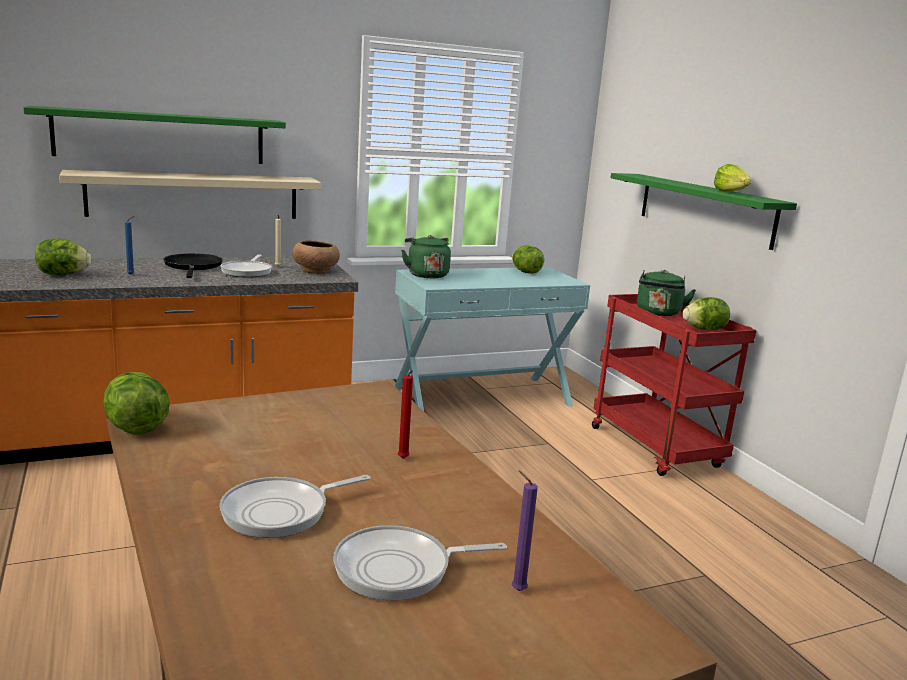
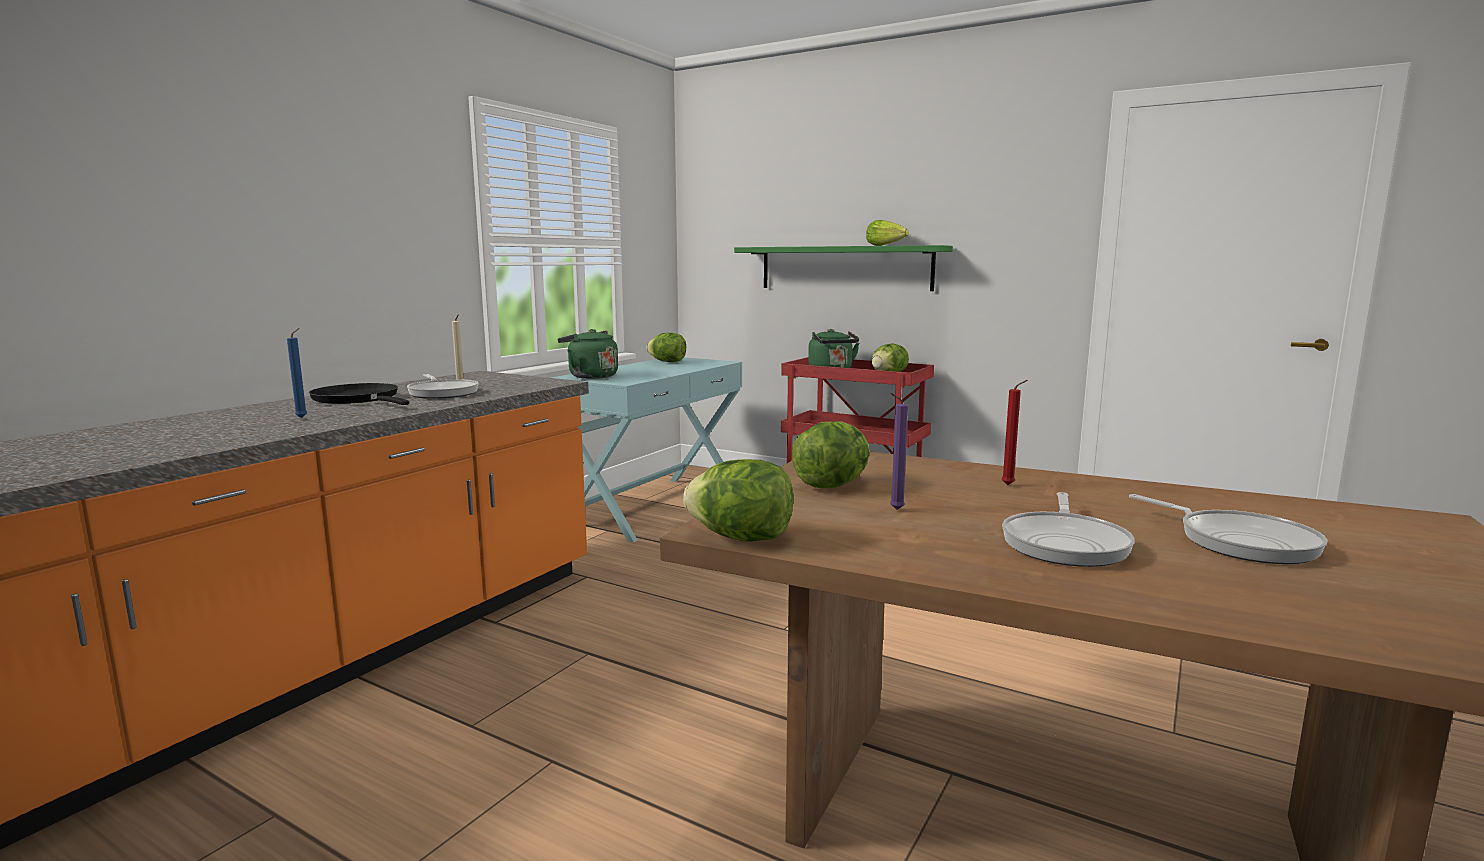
camera: 35 degrees left, 5 degrees down
green shelf [24,106,286,164] -> none
lettuce [35,239,91,275] -> lettuce moved to [791,421,870,488]
beige shelf [59,170,321,219] -> none
brown bowl [292,240,340,274] -> none
frying pan [333,525,507,600] -> frying pan turned 75 degrees counterclockwise [1129,494,1327,564]
purple candle [512,470,538,591] -> purple candle moved to [890,393,908,510]

